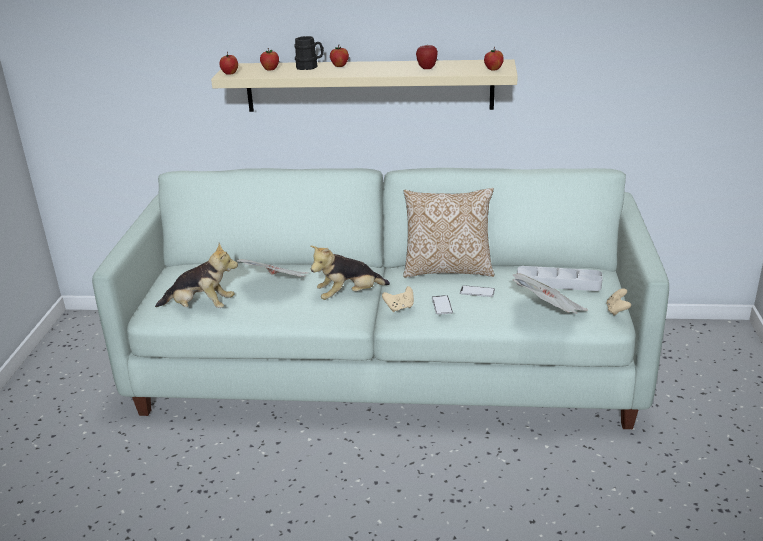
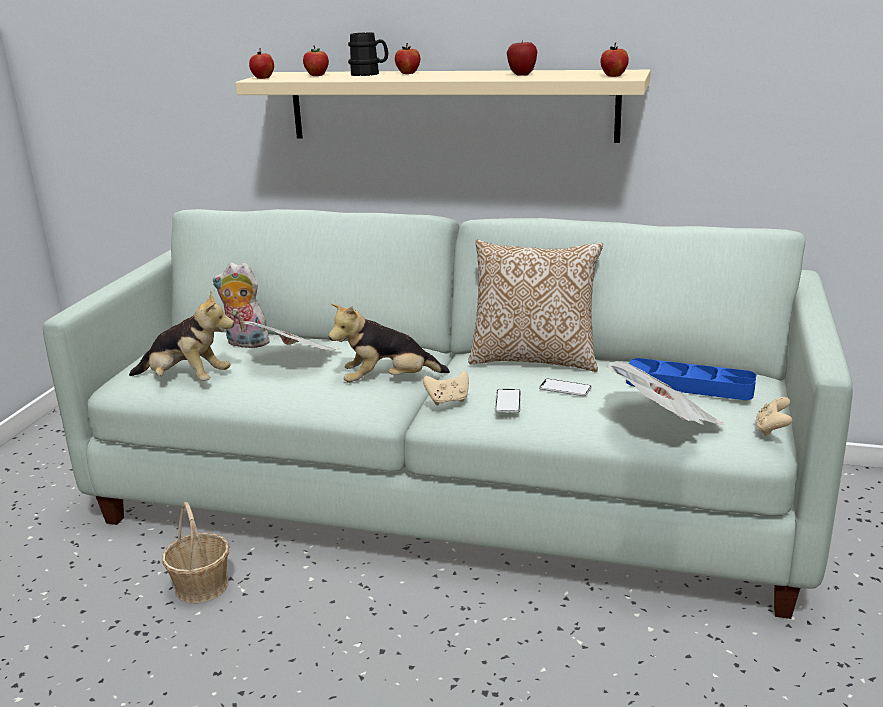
camera: 10 degrees right, 5 degrees down
grey tray [517,266,603,291] -> blue tray [626,358,756,400]
none -> basket [162,502,229,604]
none -> plush toy [213,262,270,348]

